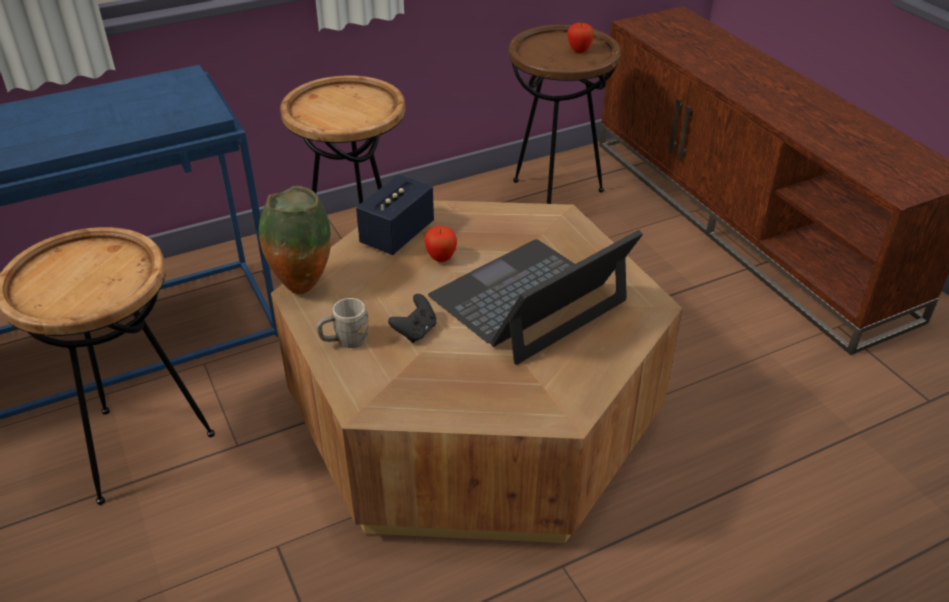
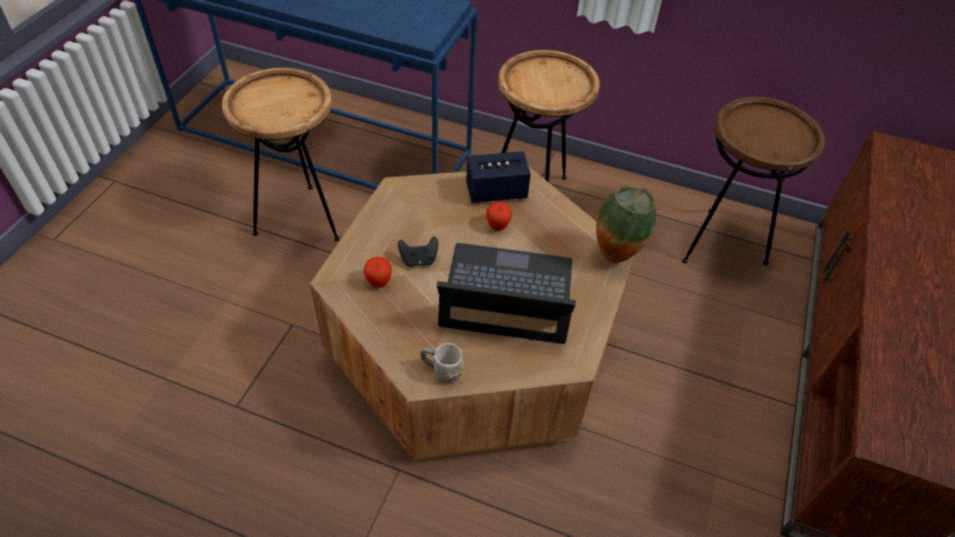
camera: 45 degrees right, 10 degrees up
vase [259,186,331,294] -> vase moved to [596,185,656,263]
grey mug [316,298,368,348] -> grey mug moved to [420,343,464,384]
apple [567,23,594,53] -> apple moved to [363,257,392,288]

